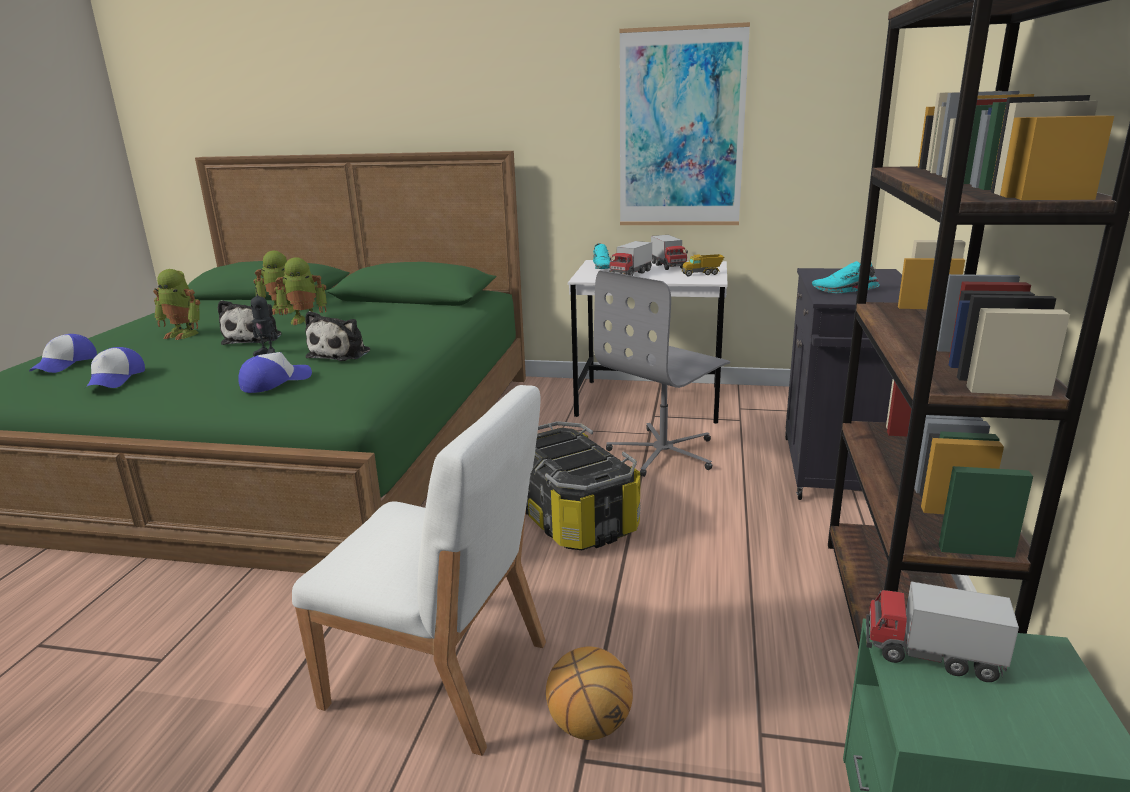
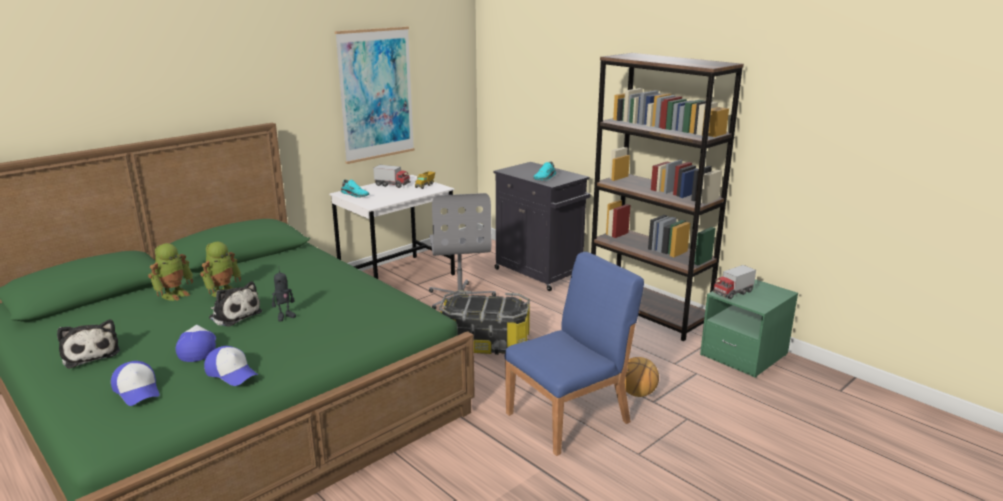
camera: 55 degrees left, 0 degrees up
toy robot [153,269,200,340] -> none
cap [238,352,312,393] -> cap moved to [176,325,216,362]
white chair [292,385,546,756] -> blue chair [505,251,644,456]
plush toy [305,311,370,361] -> plush toy moved to [57,320,120,369]
toy truck [609,241,652,276] -> none

